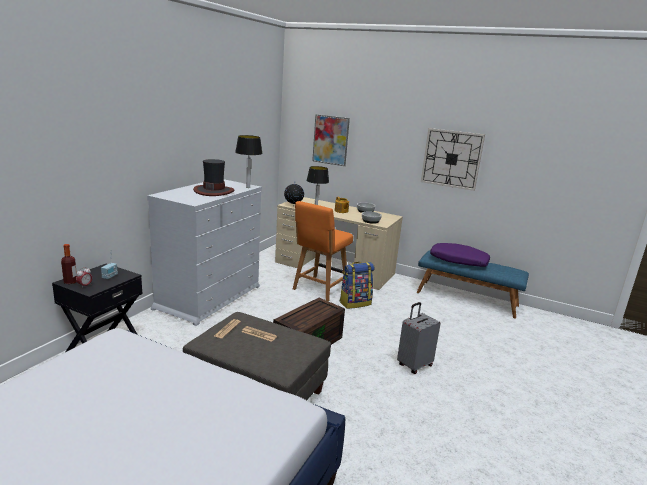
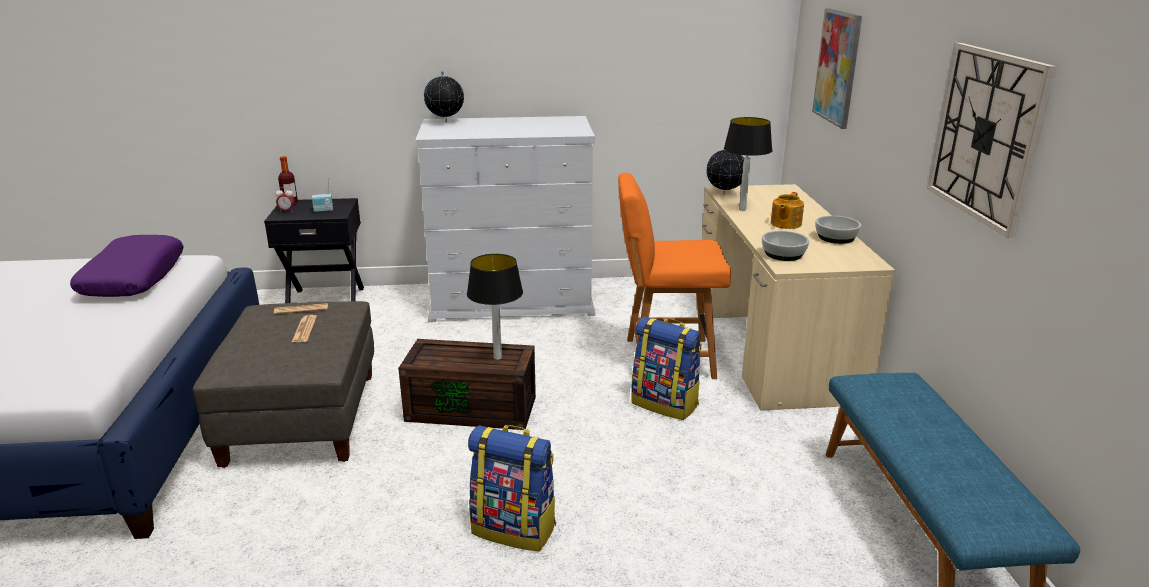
camera: 60 degrees right, 5 degrees up
hat [193,159,234,196] -> none
table lamp [235,135,263,188] -> table lamp moved to [467,254,523,360]
grey suitcase [397,302,441,374] -> backpack [468,425,556,552]
purple pillow [430,243,490,267] -> purple pillow moved to [70,235,183,297]
none -> globe [424,71,464,122]

